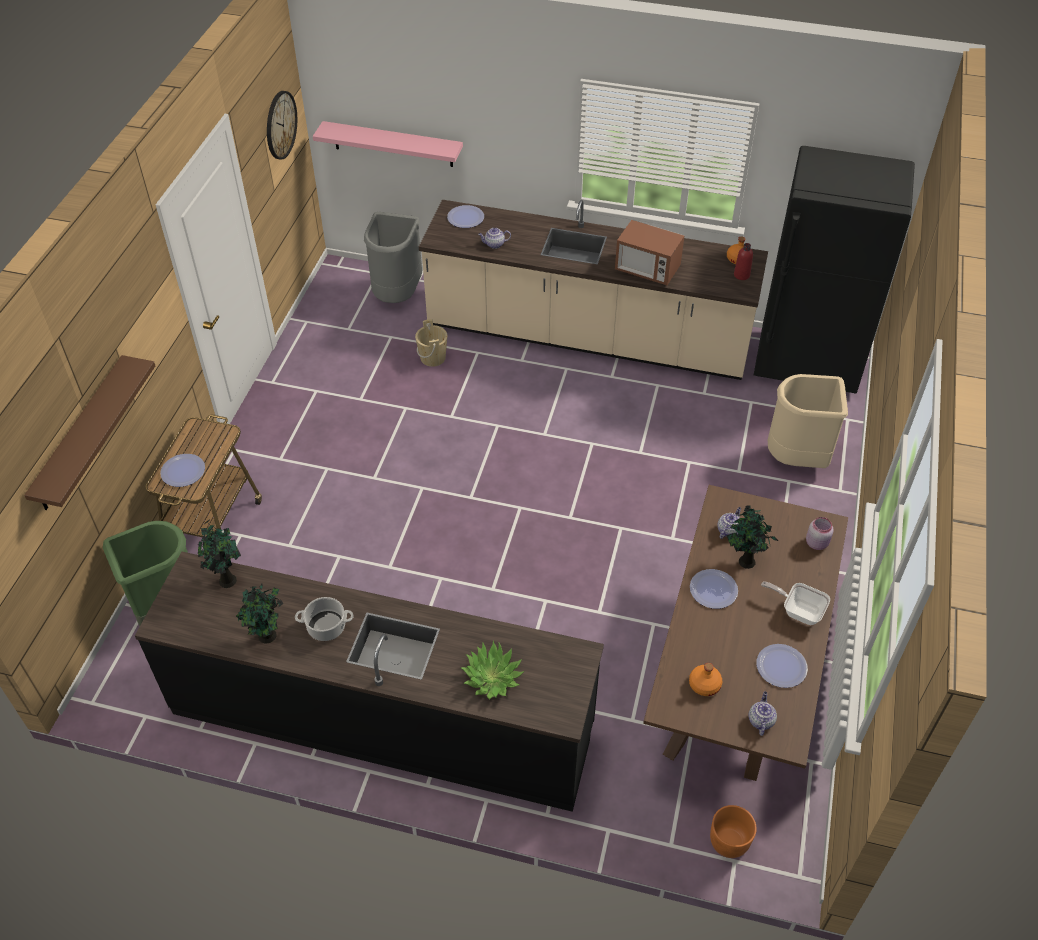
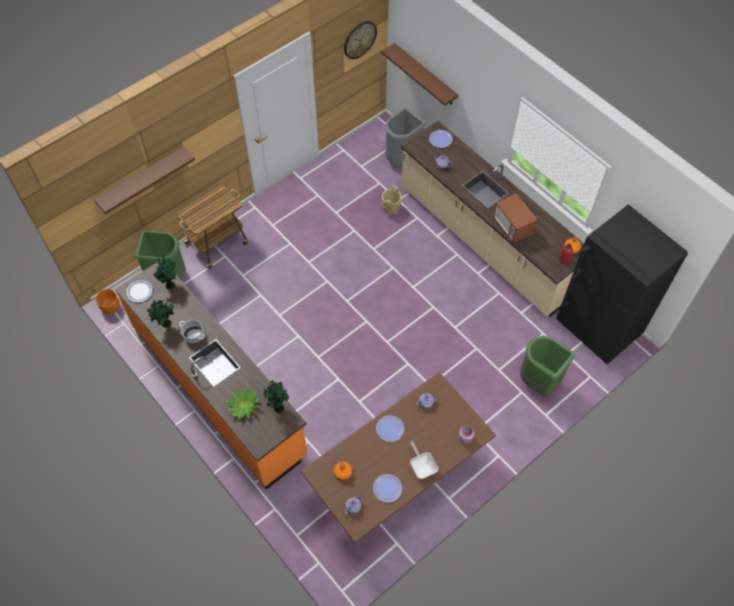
camera: 35 degrees right, 10 degrees up
black counter [135,552,604,812] -> orange counter [115,259,307,490]
plate [160,454,205,487] -> plate moved to [126,280,153,302]
pink shelf [313,121,463,167] -> brown shelf [381,43,458,106]
orange planter [710,805,757,858] -> orange planter moved to [96,289,120,314]
potted plant [726,505,778,569] -> potted plant moved to [263,380,289,413]
beige trash can [768,374,848,468] -> green trash can [520,336,575,398]

